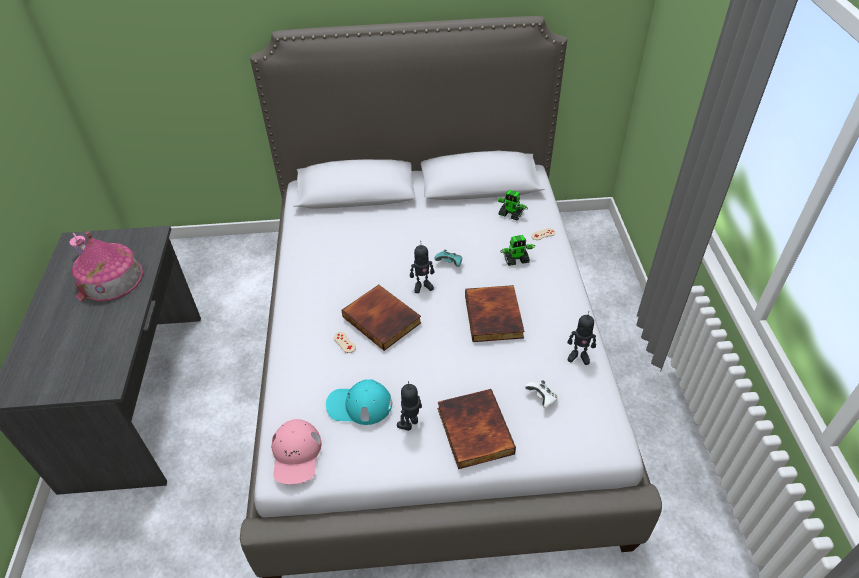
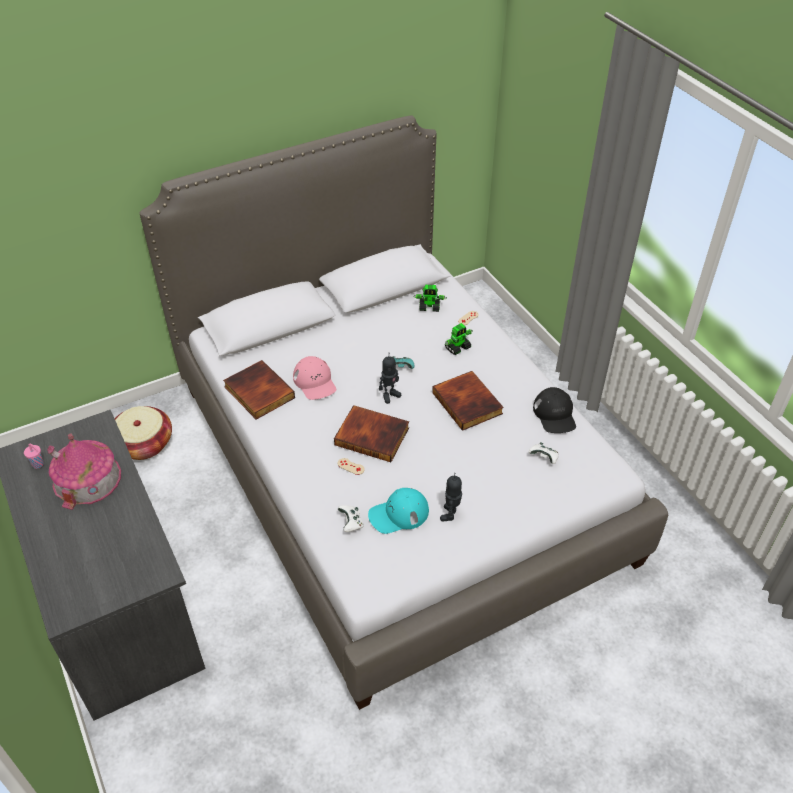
camera: 25 degrees left, 0 degrees up
pink cap [271,419,321,484] -> pink cap moved to [293,356,336,400]
book [437,389,516,469] -> book moved to [223,360,295,420]
toy robot [567,311,596,365] -> black cap [533,387,576,433]
none -> basket [115,406,172,460]
none -> white game controller [338,505,364,532]

